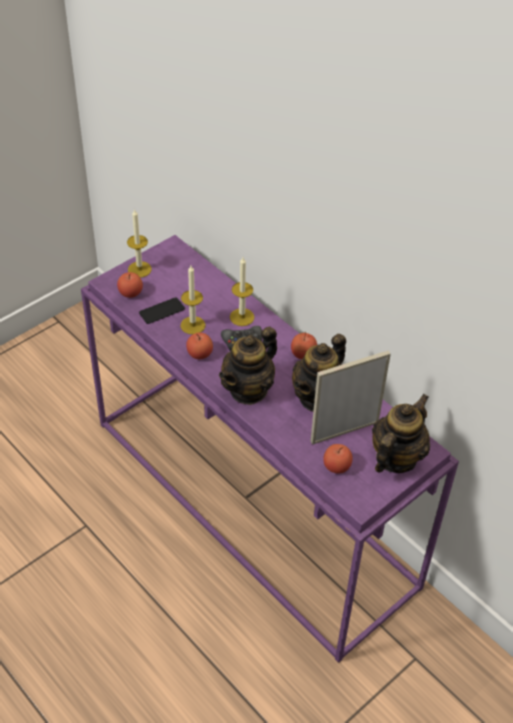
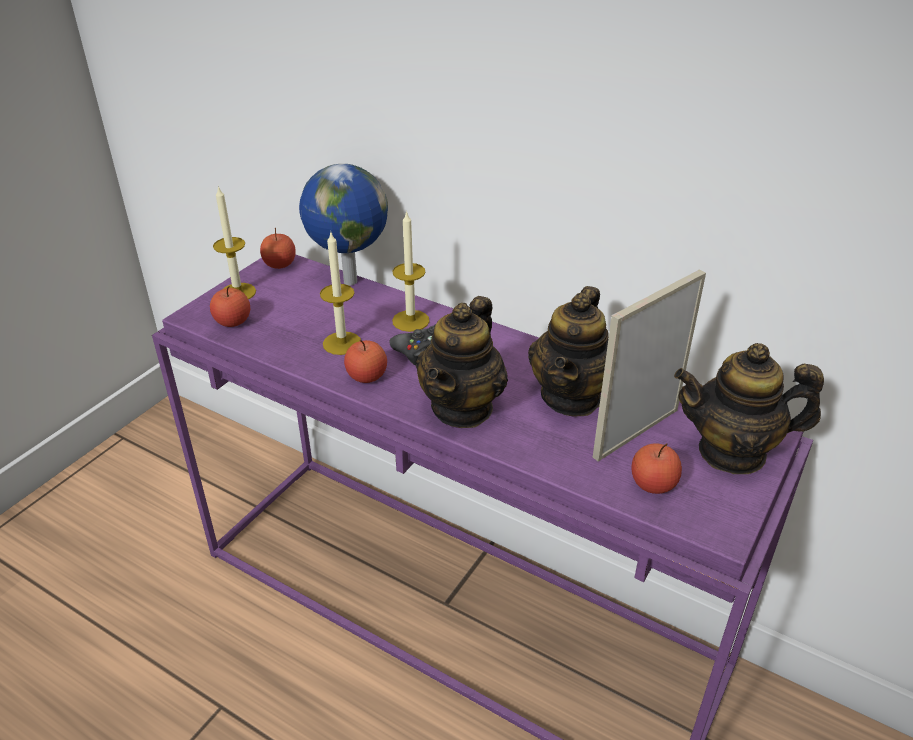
camera: 15 degrees left, 10 degrees down
phone [139,297,185,324] -> none
apple [291,332,317,359] -> apple moved to [260,228,296,269]
teapot [372,394,430,473] -> teapot turned 105 degrees counterclockwise [674,343,824,474]
none -> globe [299,164,388,286]

